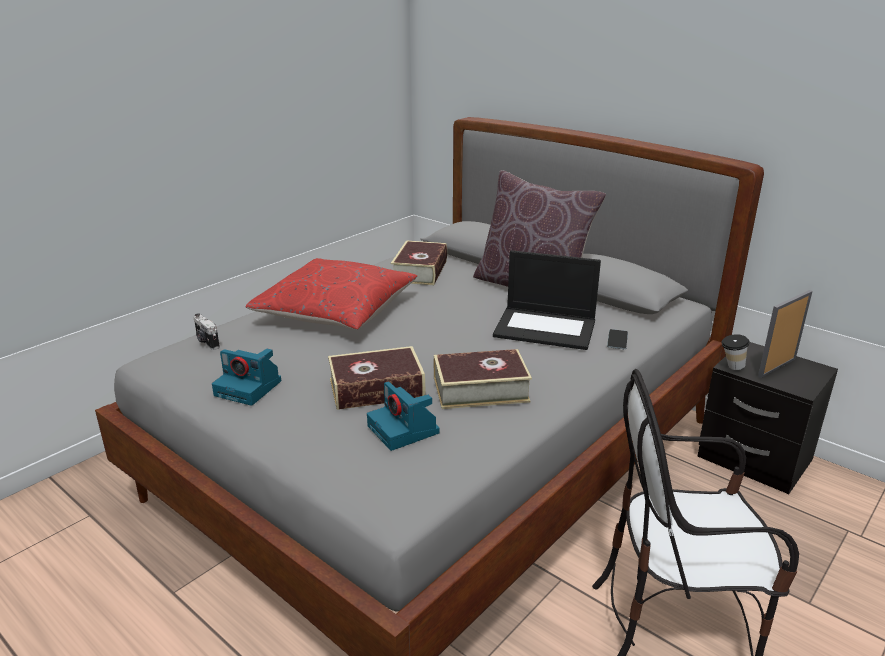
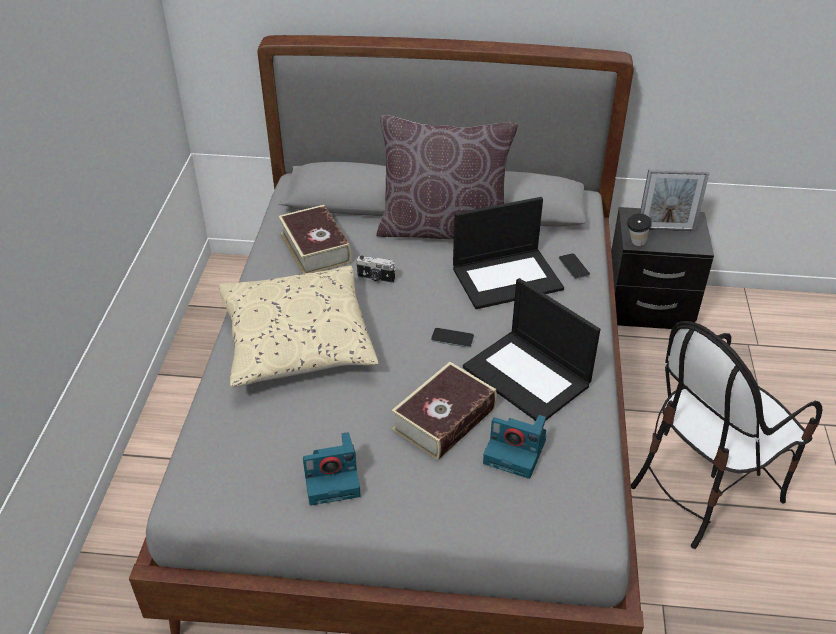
camera: 35 degrees left, 15 degrees up
camera [193,313,220,350] -> camera moved to [356,255,396,284]
red pillow [245,258,417,330] -> beige pillow [219,266,379,387]
book [434,349,532,409] -> laptop [463,278,600,421]
picture frame [758,290,812,378] -> picture frame turned 105 degrees counterclockwise [640,169,710,232]
none -> phone [431,328,474,347]

